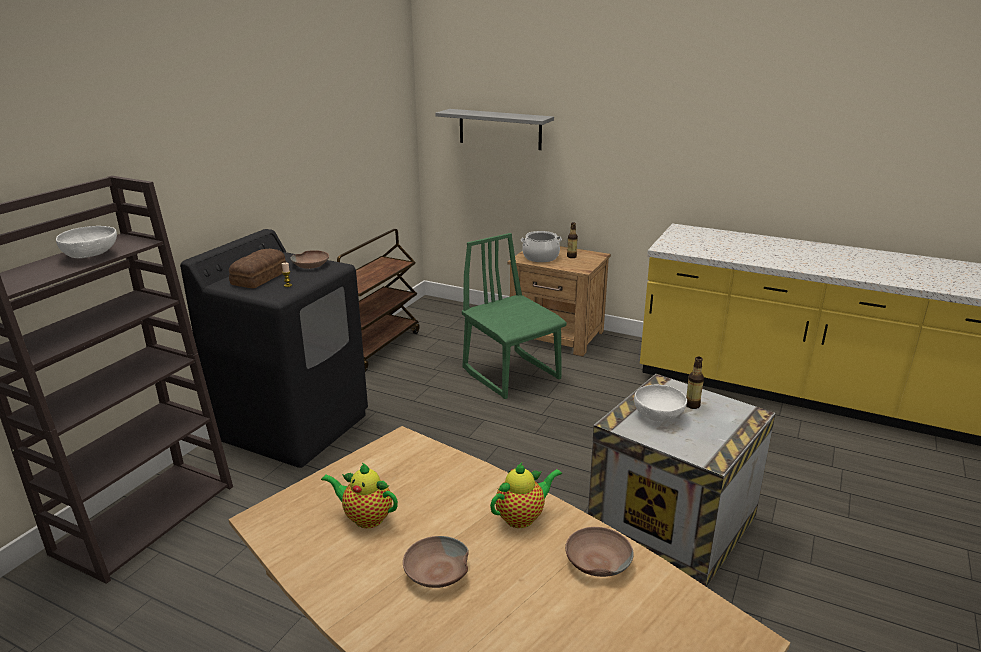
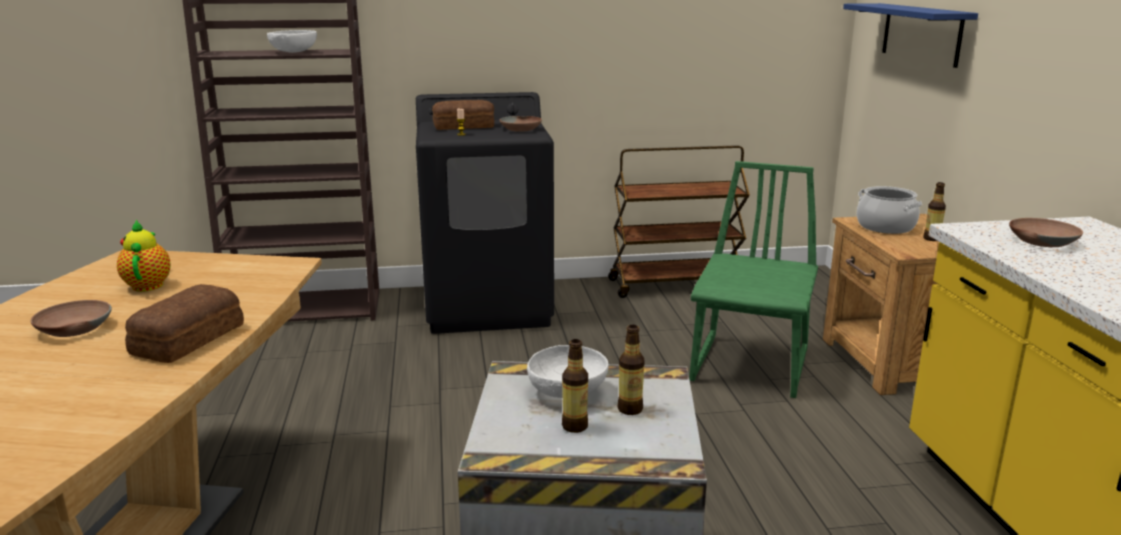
camera: 55 degrees right, 5 degrees down
grey shelf [435,109,554,150] -> blue shelf [843,3,978,68]
teapot [490,463,562,528] -> bread [125,284,244,363]
brown bowl [565,527,634,577] -> brown bowl moved to [1009,218,1083,247]
none -> bottle [562,339,588,433]

